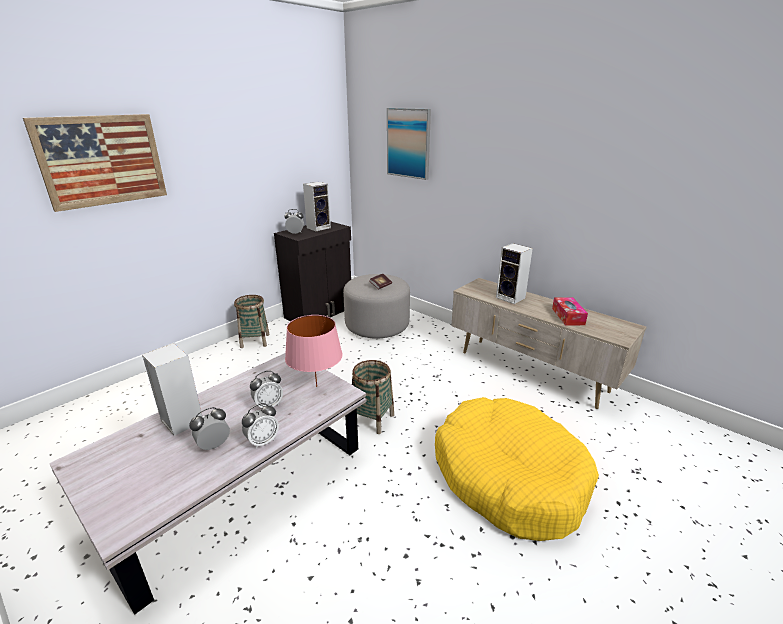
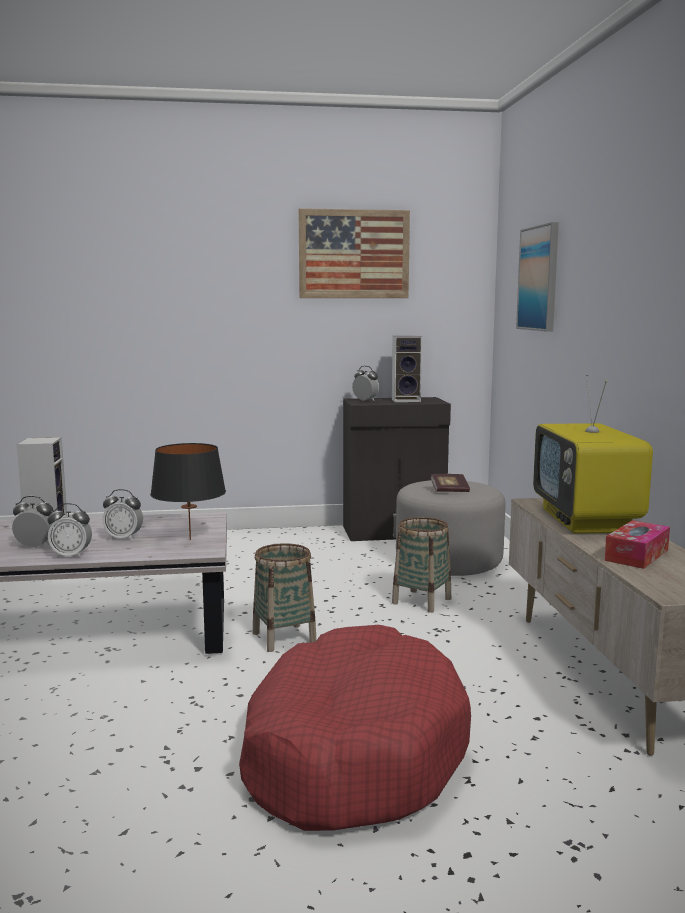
camera: 40 degrees right, 15 degrees down
picture [23,114,167,212] -> picture moved to [299,208,410,298]
basket [234,295,270,348] -> basket moved to [392,517,451,613]
pink table lamp [285,315,343,387] -> black table lamp [150,443,226,540]
yellow dog bed [435,397,599,541] -> red dog bed [239,625,471,831]
speaker [496,243,533,304] -> television [533,374,653,534]

